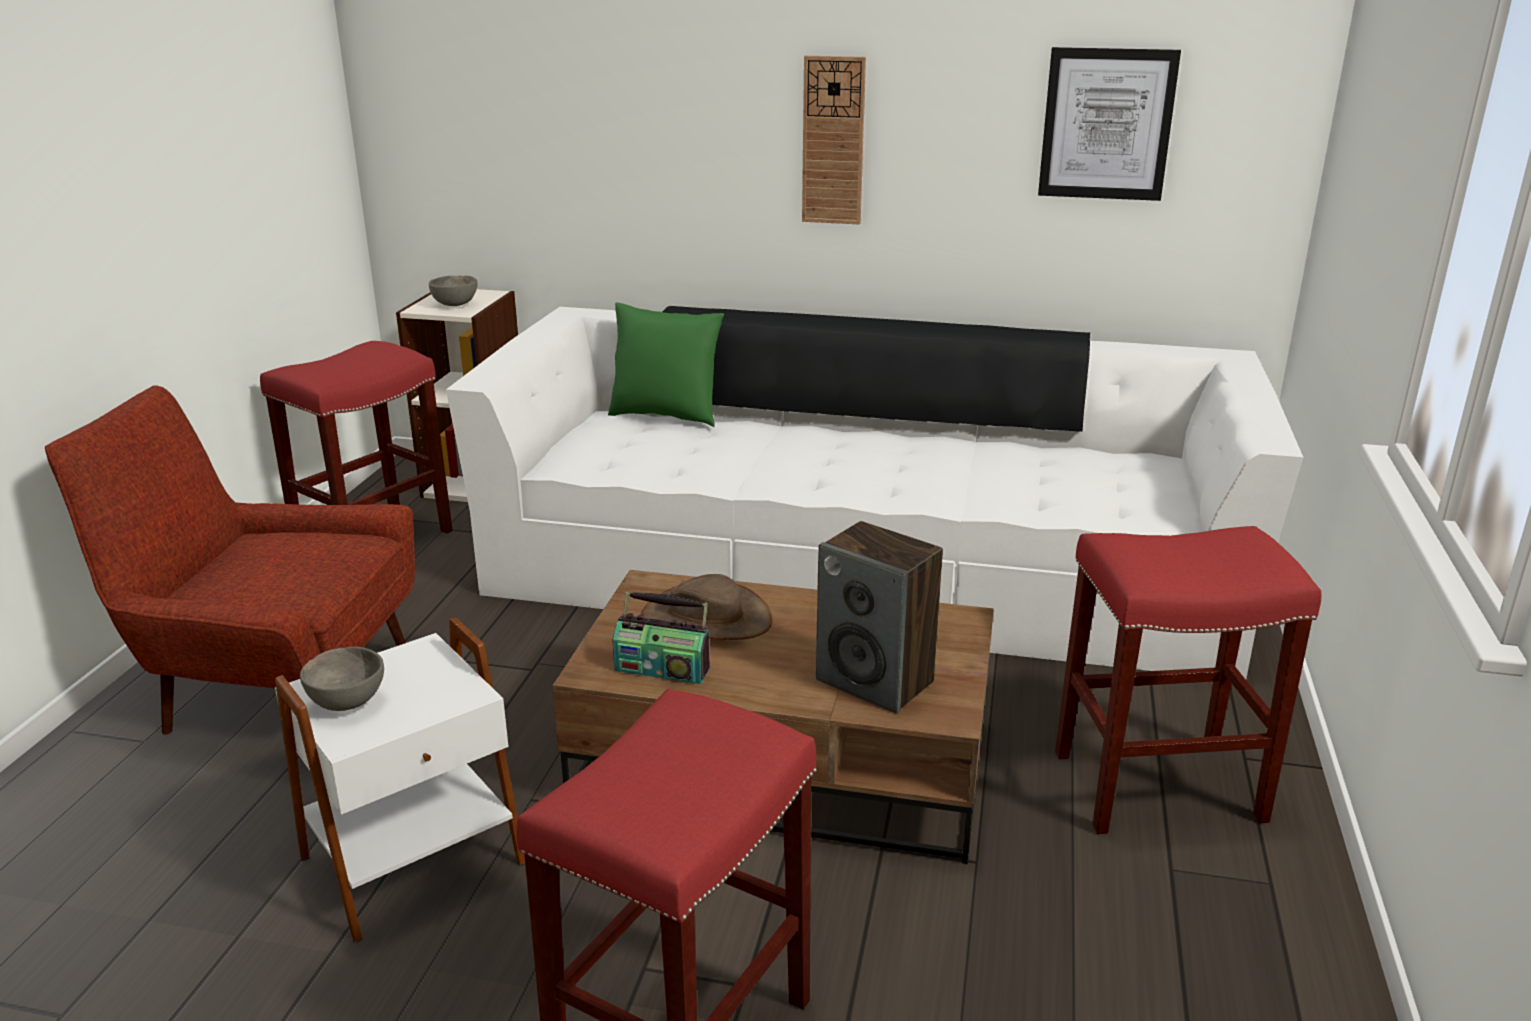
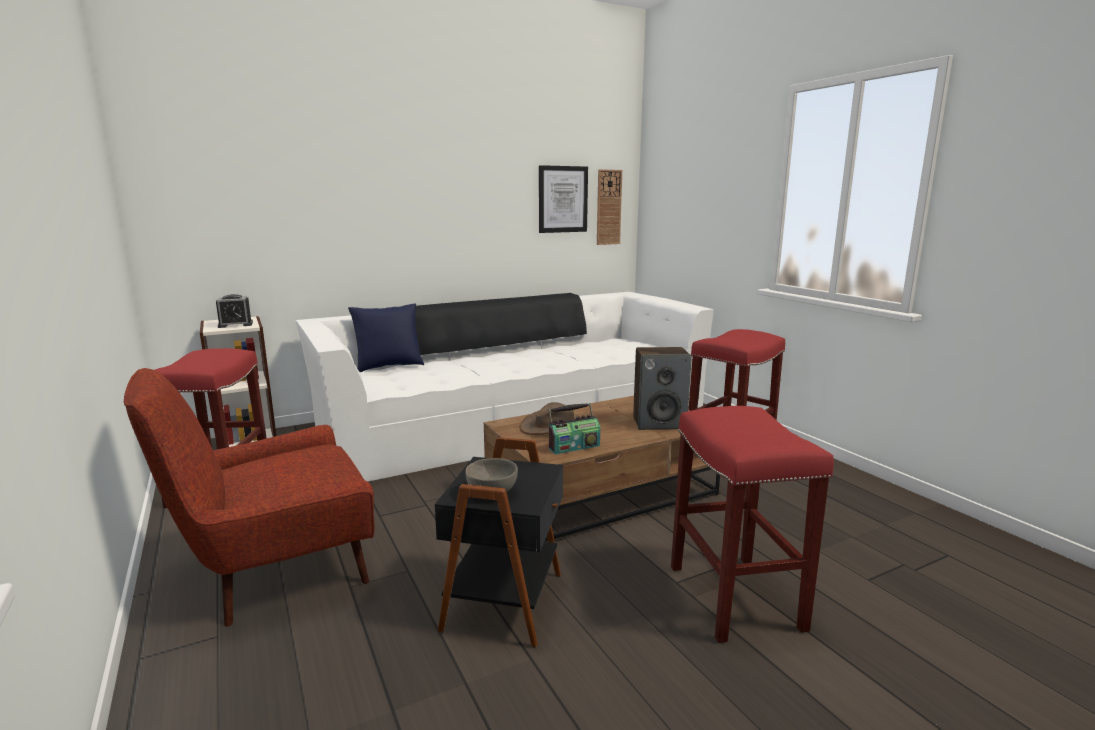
camera: 40 degrees left, 10 degrees down
white side table [275,618,525,943] -> black side table [435,437,563,648]
grey bowl [429,275,478,306] -> alarm clock [216,294,253,328]
green pillow [608,302,724,427] -> blue pillow [348,303,424,372]
wall clock [802,56,866,225] -> wall clock moved to [597,169,622,245]

